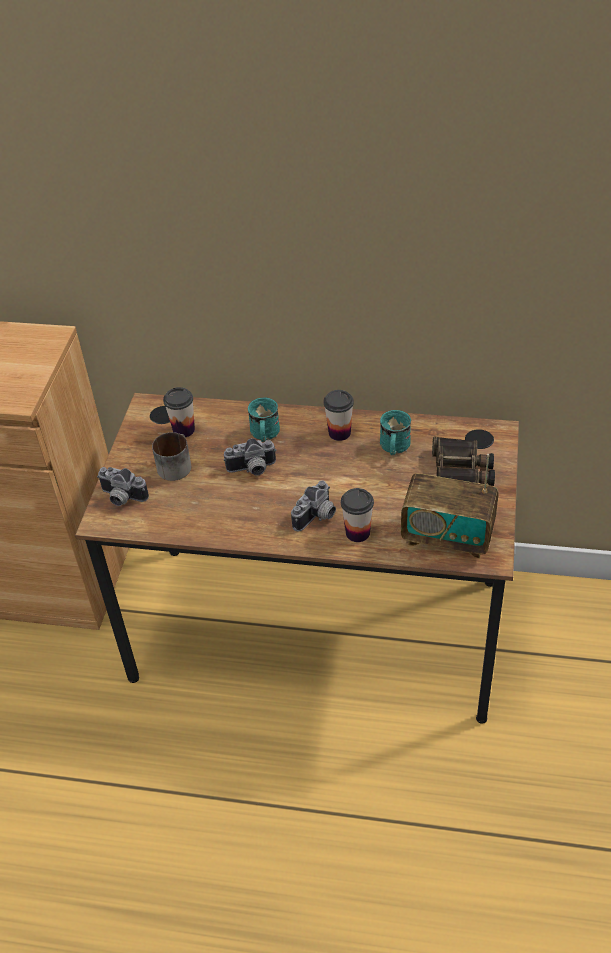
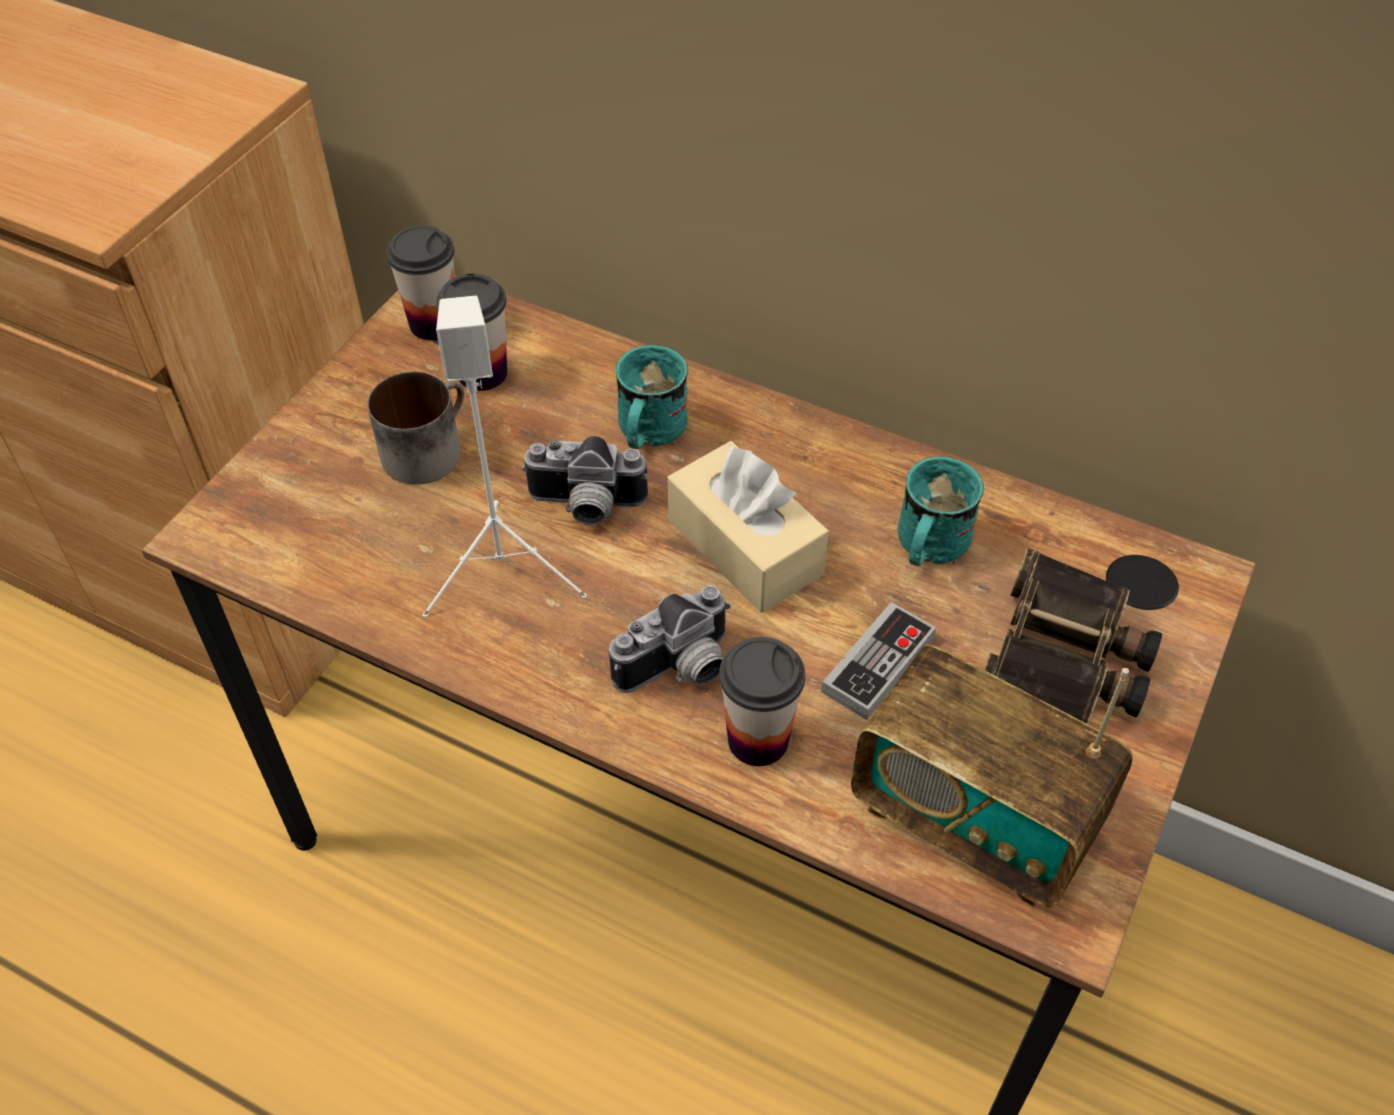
camera: 15 degrees right, 5 degrees up
camera [97,467,149,506] -> none
cup [323,390,354,441] -> cup moved to [386,225,455,340]
none -> white speaker [423,296,587,618]
none -> beige tissue box [668,441,829,613]
none -> game controller [821,602,936,720]

